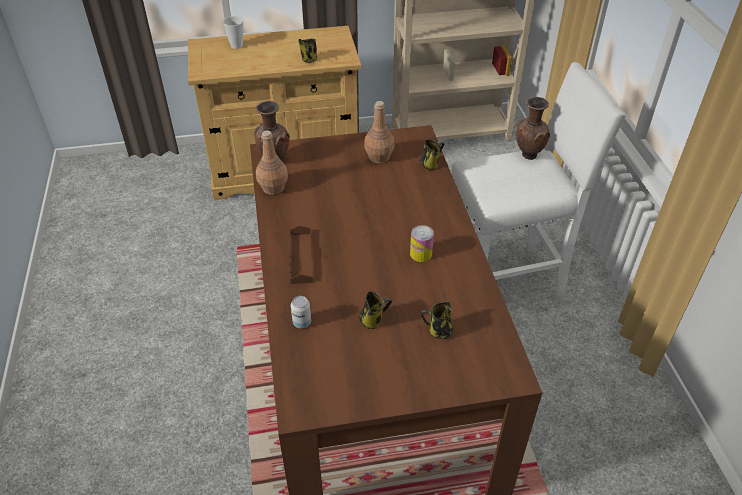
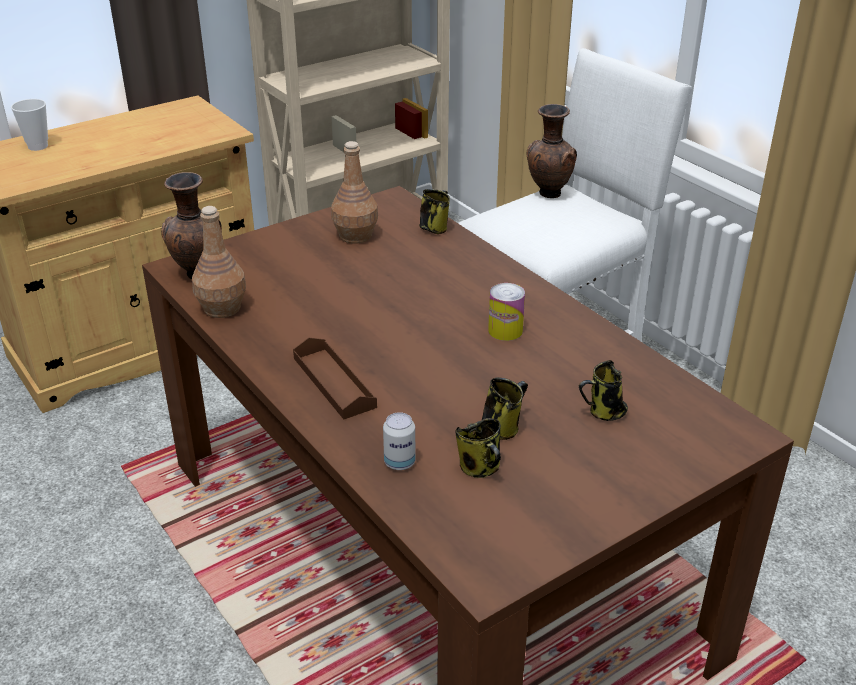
camera: 25 degrees left, 10 degrees down
mug [298,38,317,63] -> mug moved to [455,418,501,478]

